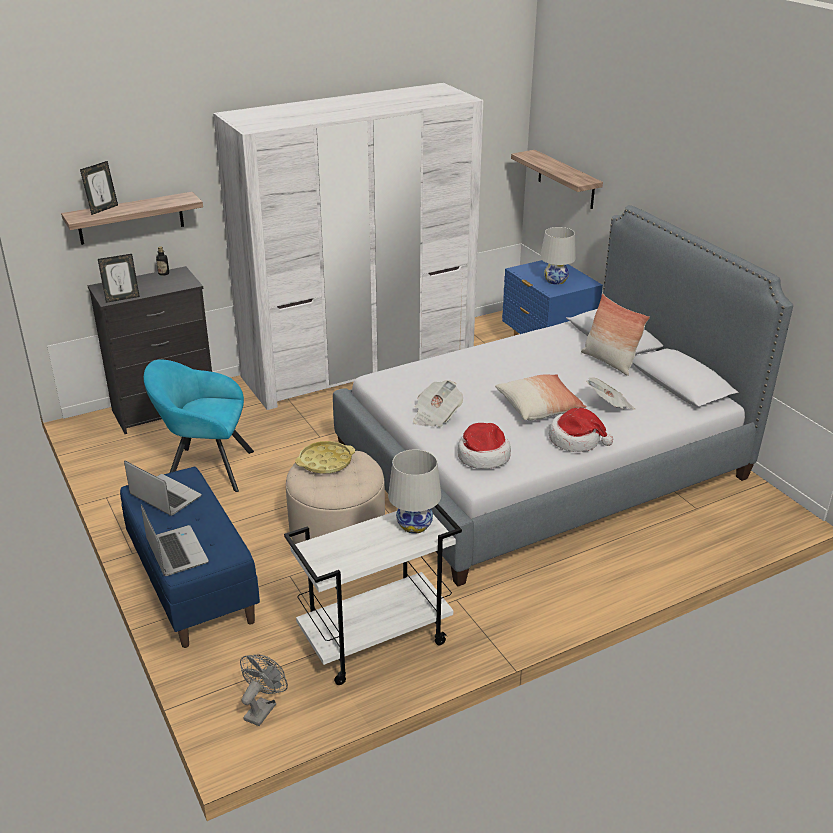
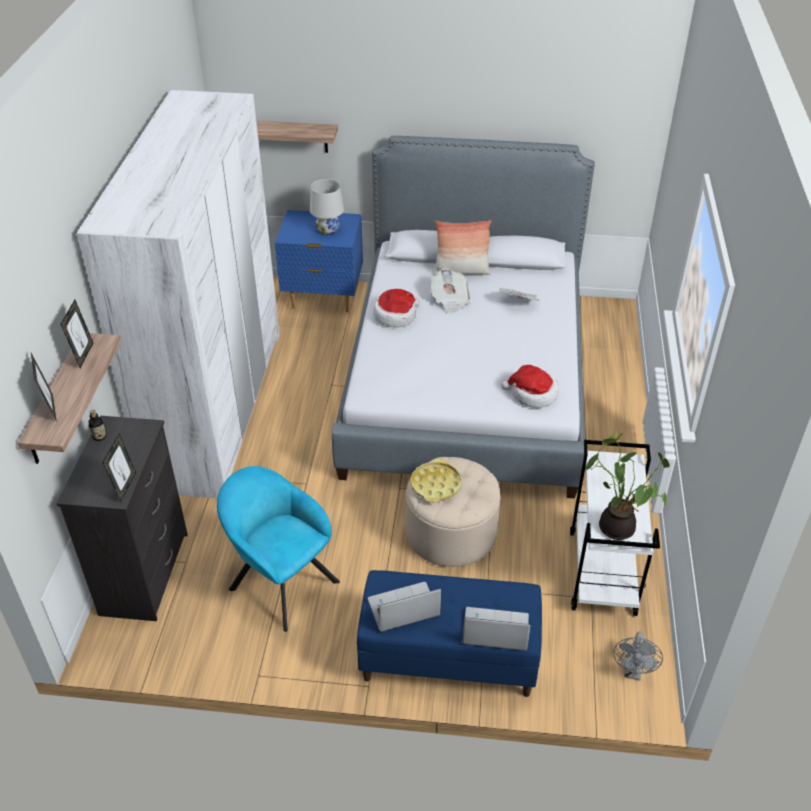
camera: 55 degrees left, 10 degrees up
turquoise armchair [144,359,254,492] -> turquoise armchair turned 90 degrees clockwise [217,466,340,632]
grey fan [240,654,288,726] -> grey fan turned 135 degrees counterclockwise [613,632,663,681]
white table lamp [388,449,441,534] -> none
newspaper [413,380,463,427] -> newspaper moved to [431,268,470,314]
pillow [495,374,587,420] -> none
hat [549,408,613,452] -> hat moved to [373,289,420,327]
none -> picture frame [60,300,93,368]
none -> potted plant [585,433,670,540]

